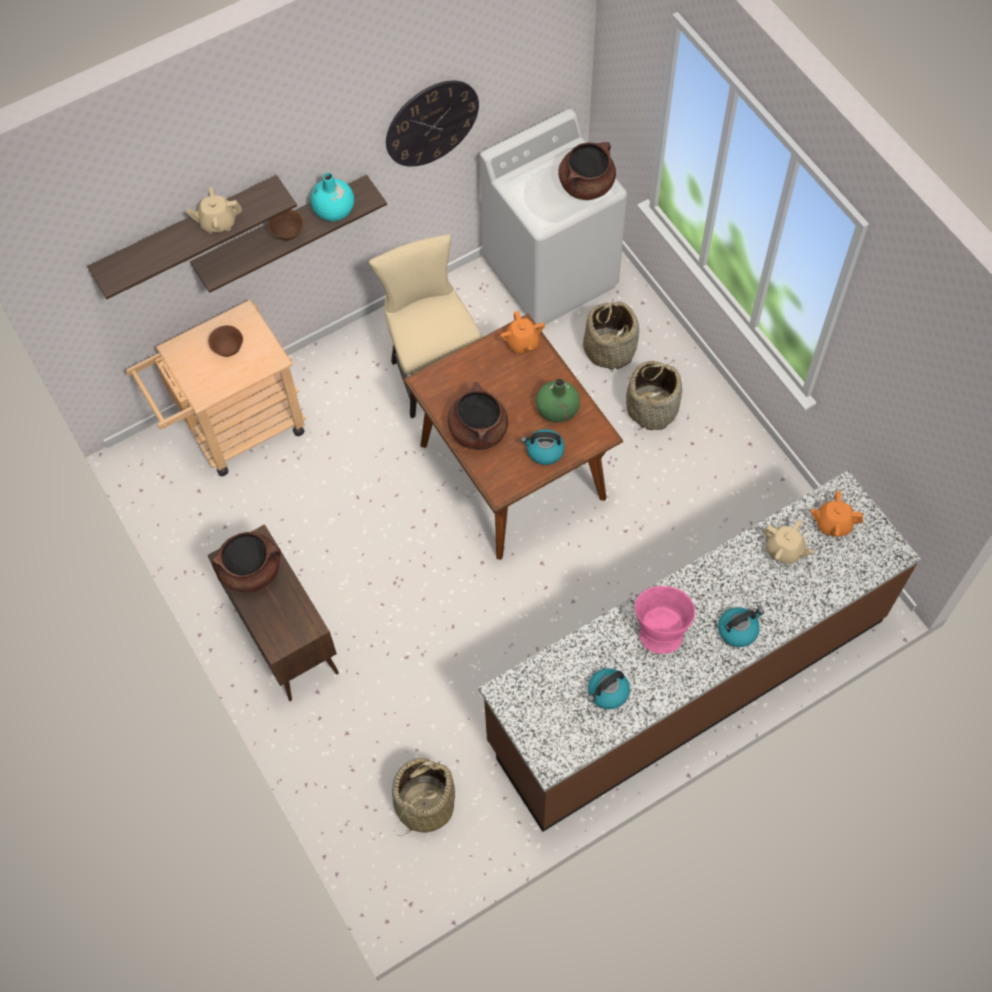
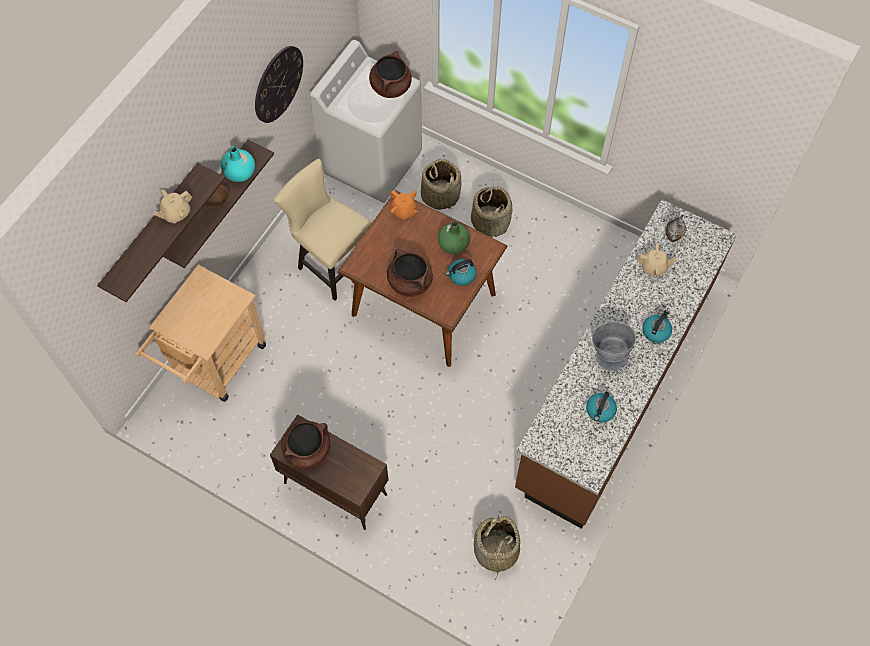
camera: 30 degrees left, 0 degrees up
brown bowl [208,325,243,357] -> none
pink bowl [635,586,695,654] -> grey bowl [592,321,636,371]
orange teapot [811,491,863,537] -> vase [665,214,686,242]

